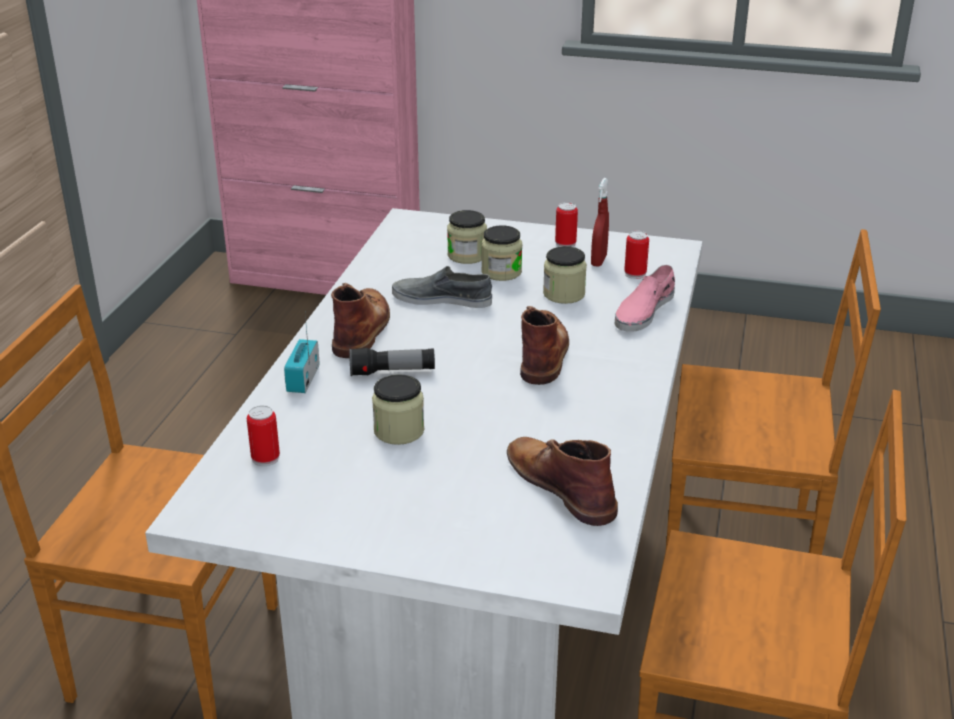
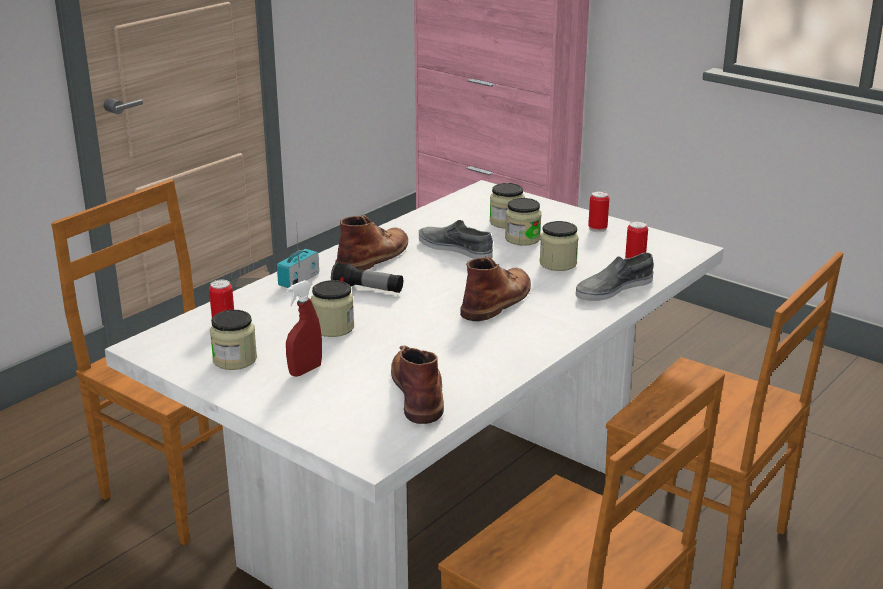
camera: 25 degrees right, 5 degrees down
red spray bottle [591,178,609,267] -> red spray bottle moved to [286,280,322,377]
pink shoe [614,265,675,332] -> grey shoe [576,253,654,301]
none -> jar [210,310,257,370]

